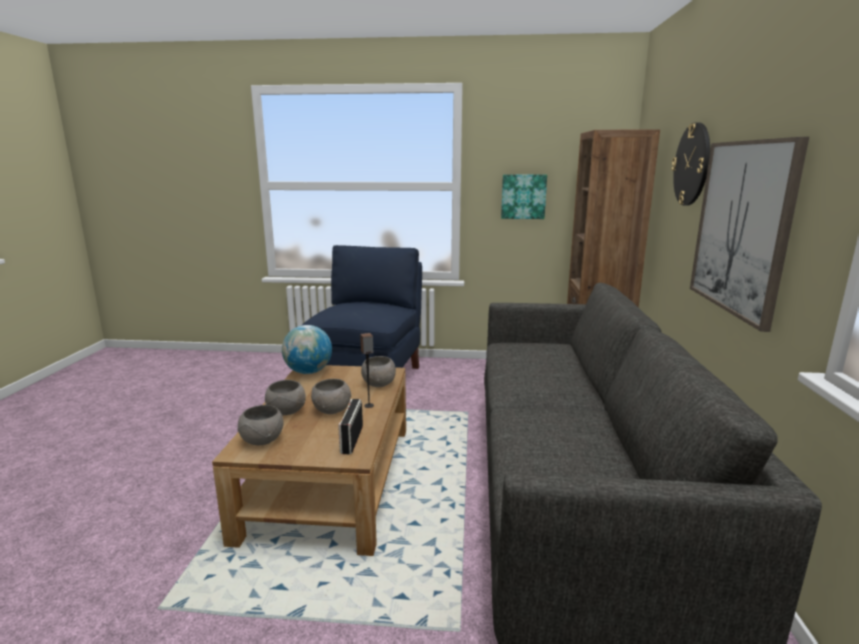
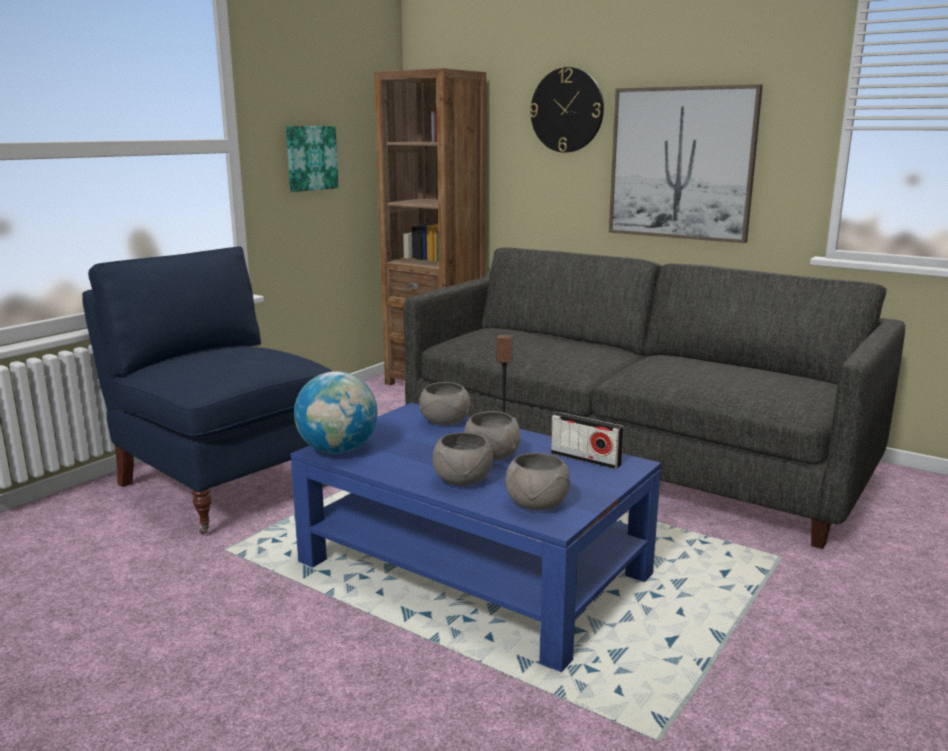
camera: 60 degrees left, 0 degrees up
brown coffee table [212,365,406,556] -> blue coffee table [291,403,661,672]

